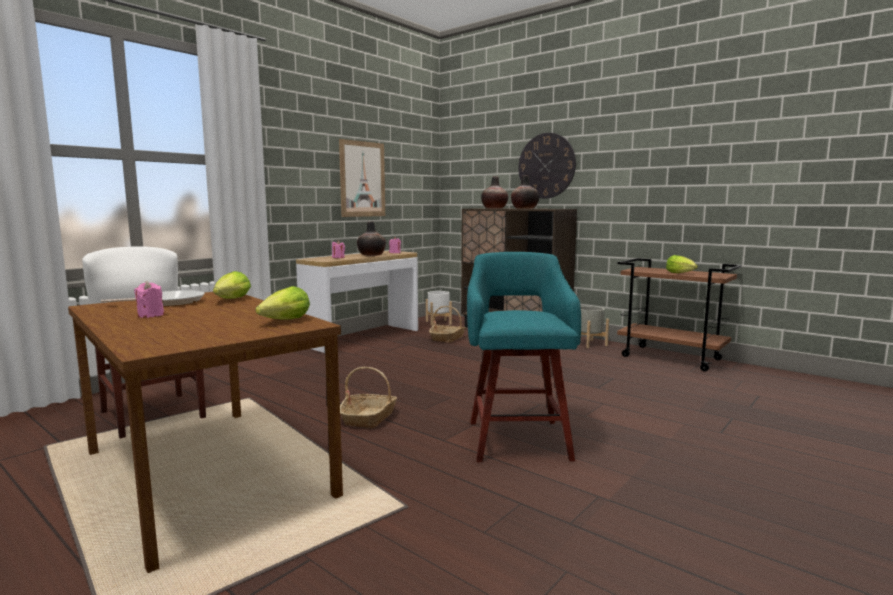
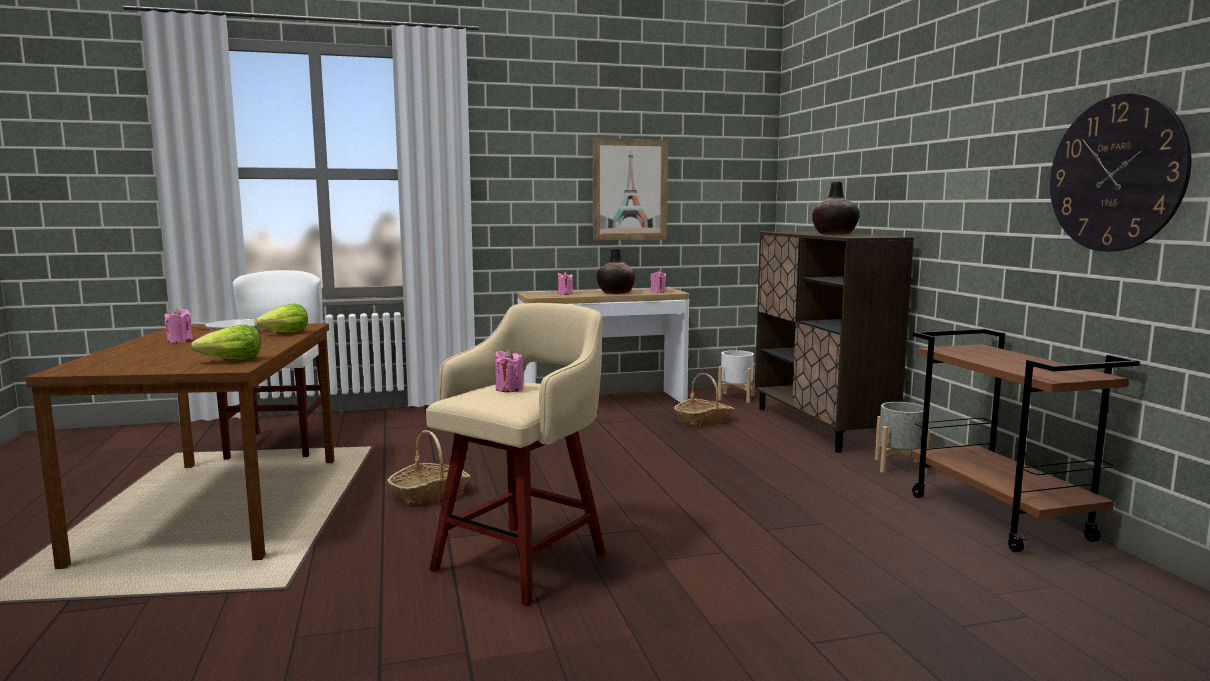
camera: 35 degrees right, 0 degrees up
turquoise stool [467,252,581,462] -> beige stool [426,303,606,606]
vase [481,176,508,209] -> none
wall clock [518,133,576,198] -> wall clock moved to [1050,93,1192,252]
lettuce [666,255,698,273] -> none
none -> pink candle [495,349,523,392]

